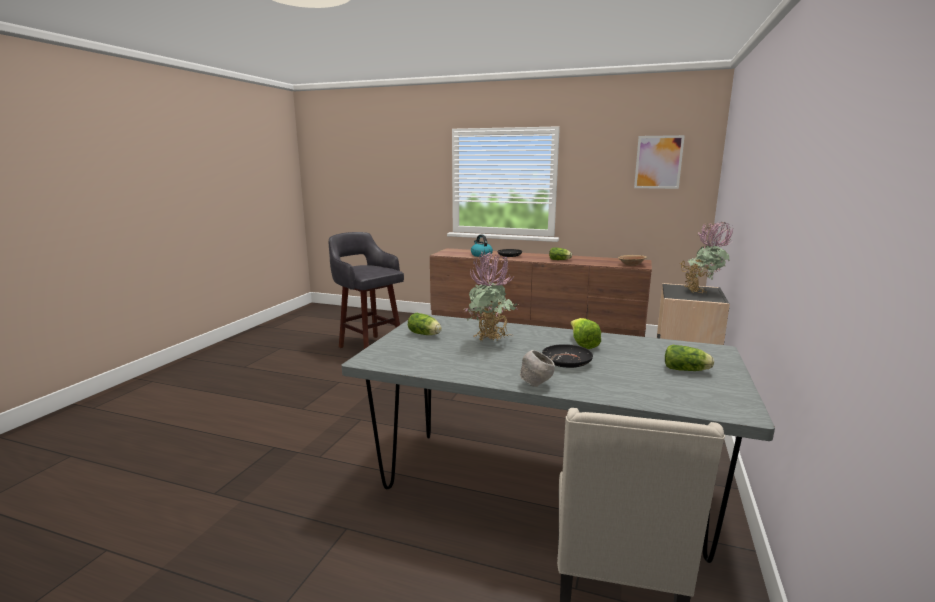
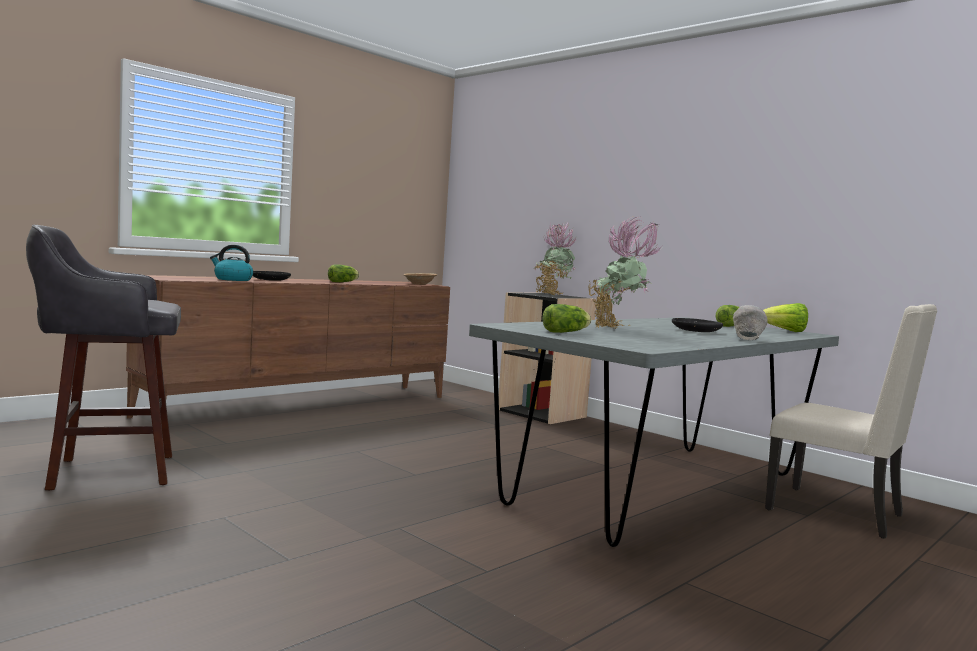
camera: 65 degrees left, 10 degrees down
lettuce [570,318,601,349] -> lettuce moved to [763,303,808,332]
picture [634,135,685,189] -> none

